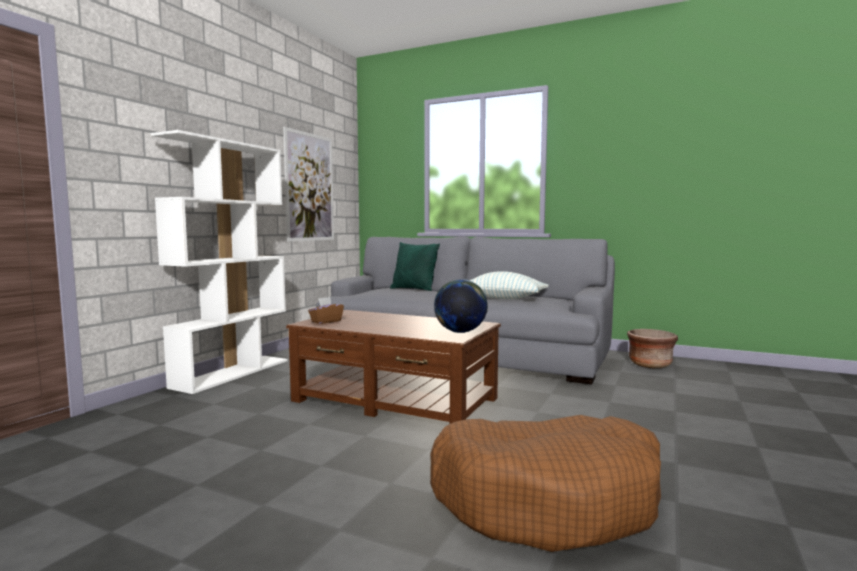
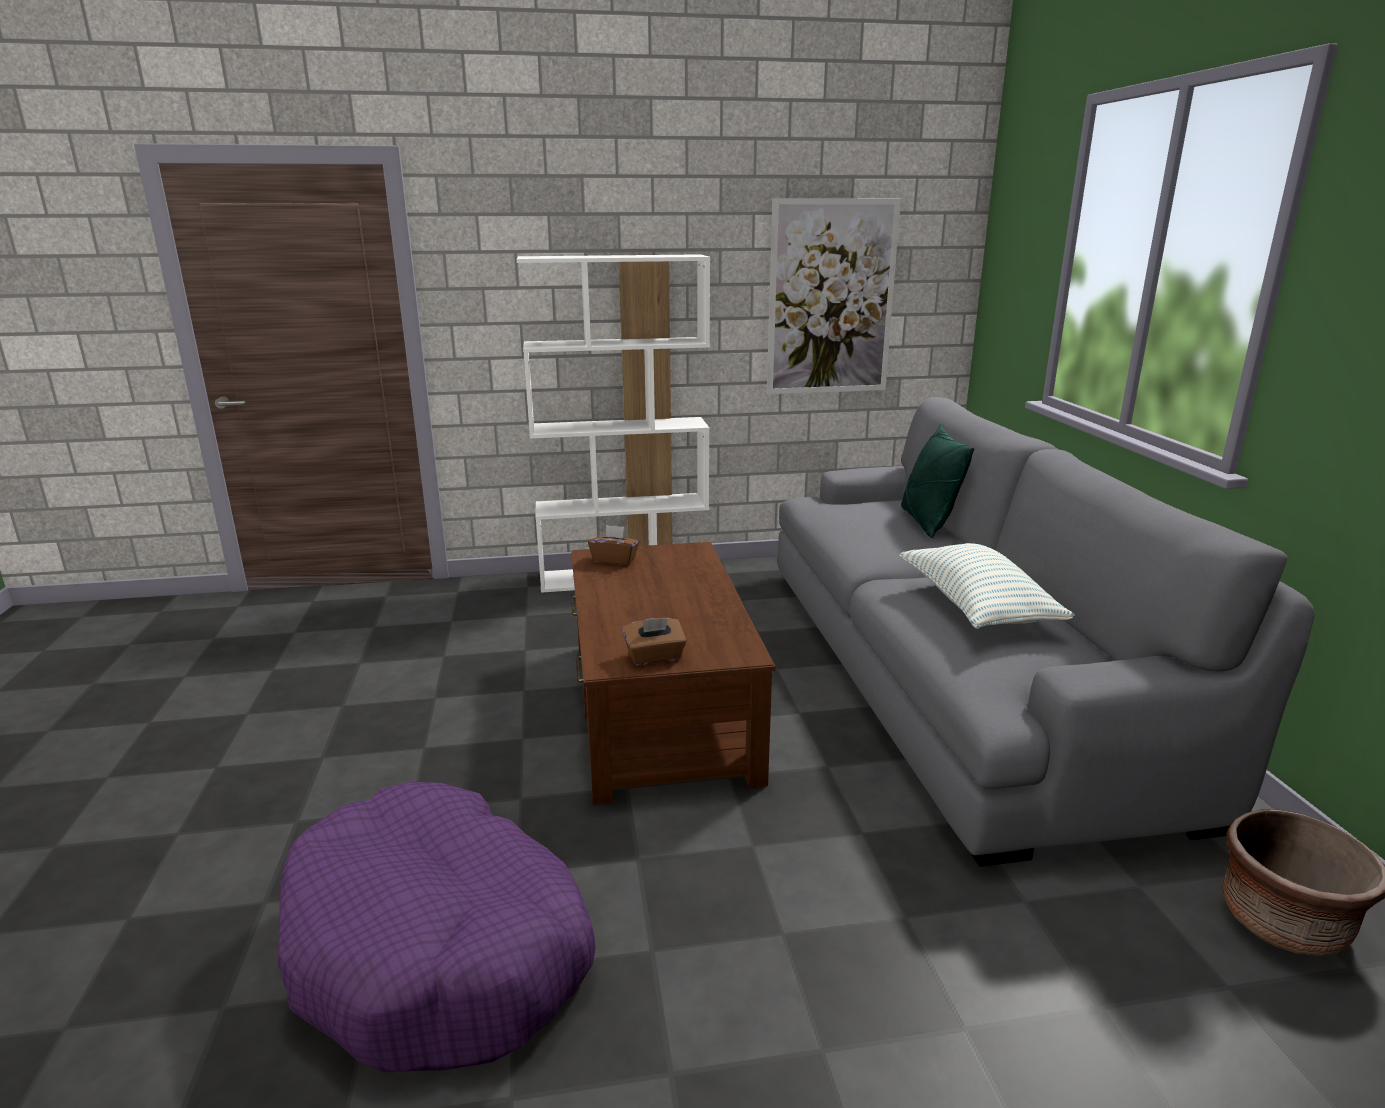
camera: 55 degrees right, 15 degrees up
brown dog bed [430,415,661,552] -> purple dog bed [277,782,596,1072]
globe [434,279,488,333] -> brown tissue box [622,618,687,665]

